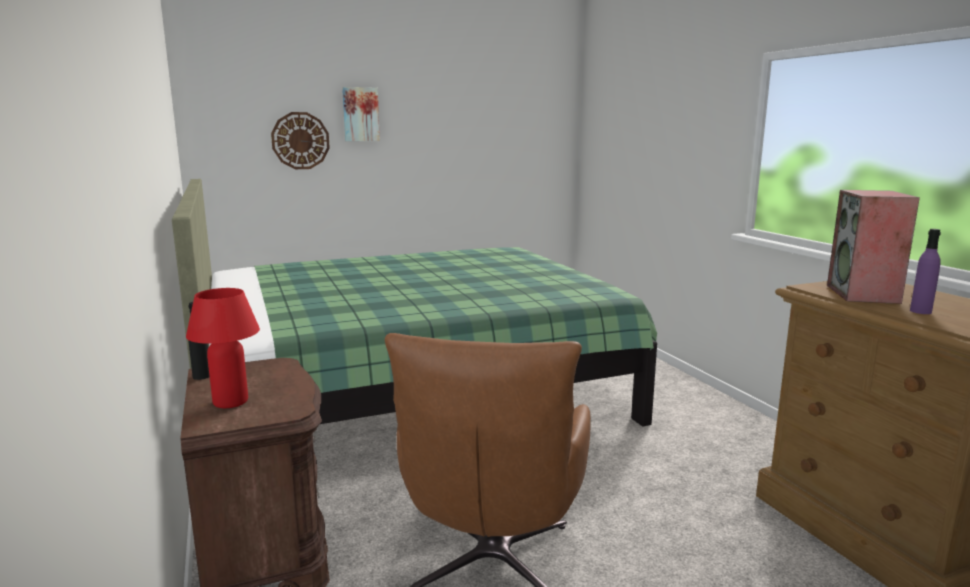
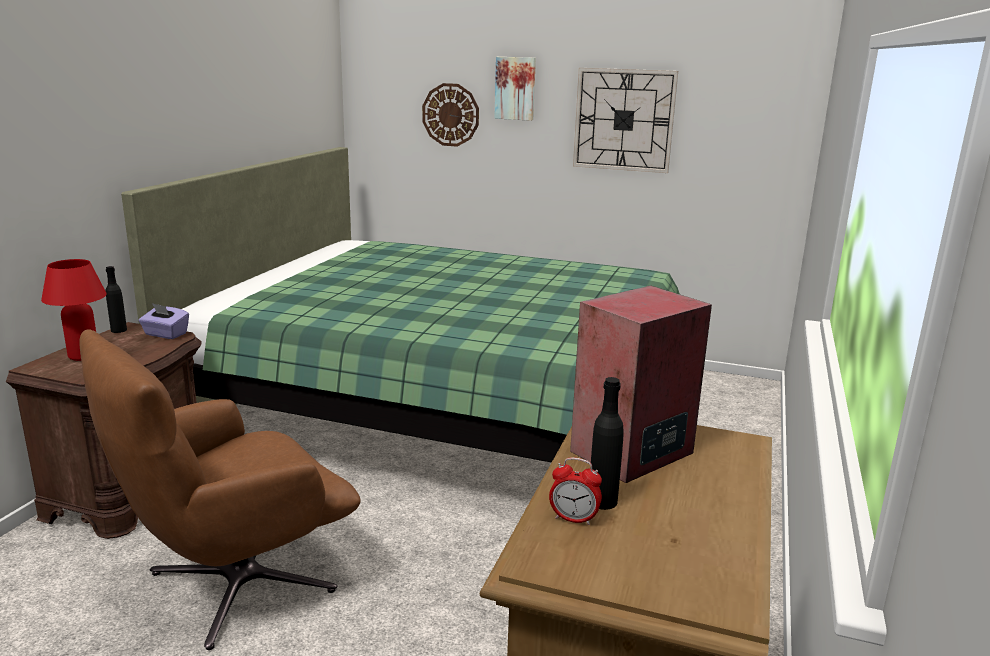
camera: 40 degrees right, 5 degrees up
purple bottle [910,229,941,314] -> black bottle [590,377,624,510]
none -> purple tissue box [139,303,189,339]
none -> alarm clock [549,457,602,525]
none -> wall clock [573,68,678,173]

